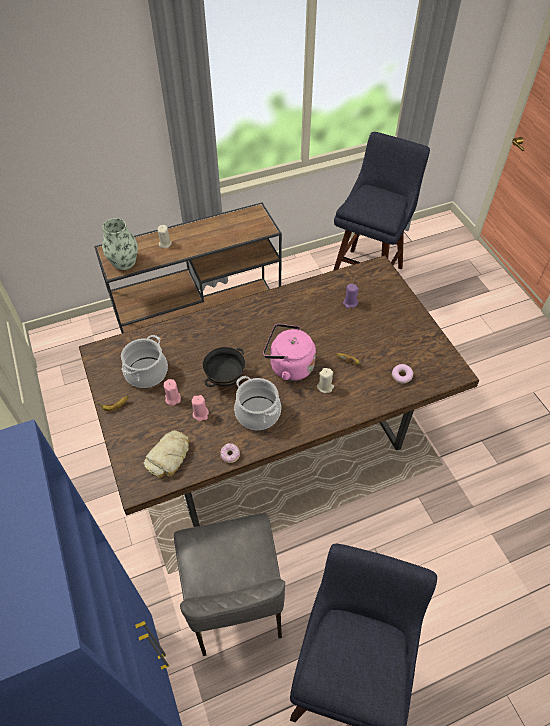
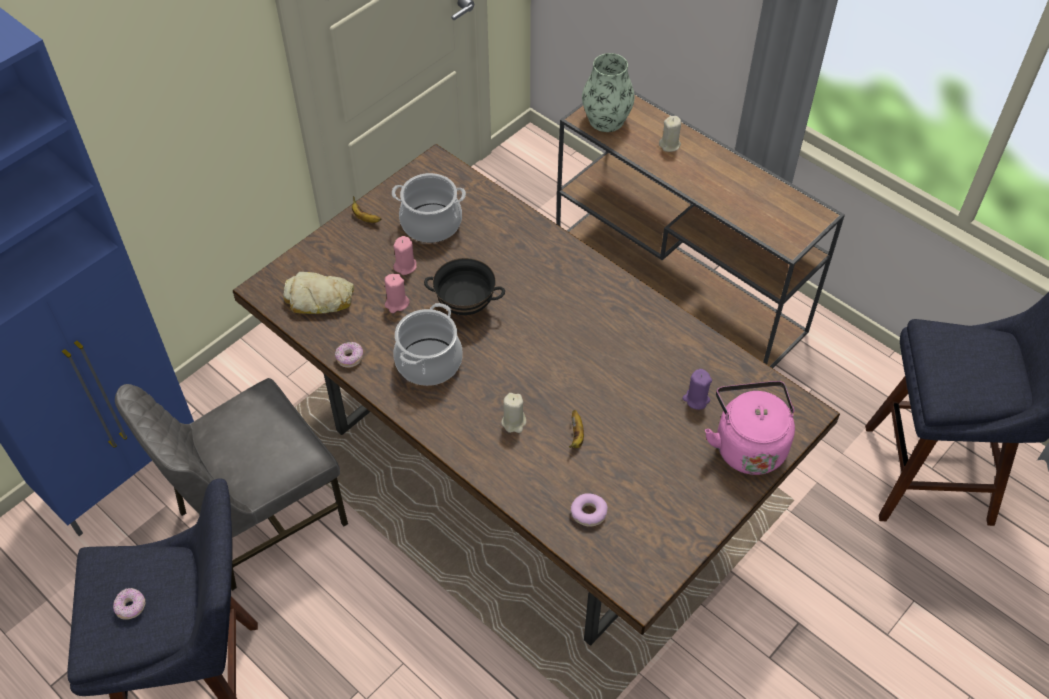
camera: 65 degrees right, 0 degrees up
pink kettle [263,324,316,381] -> pink kettle moved to [705,381,795,475]
none -> donut [113,588,145,619]

